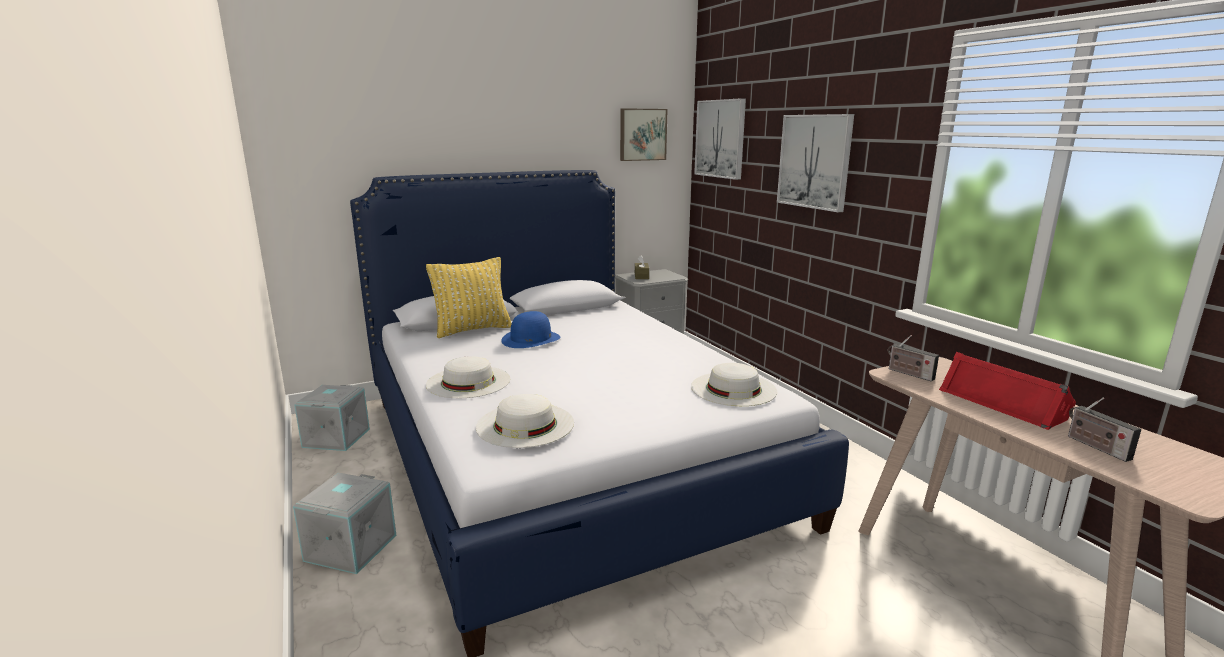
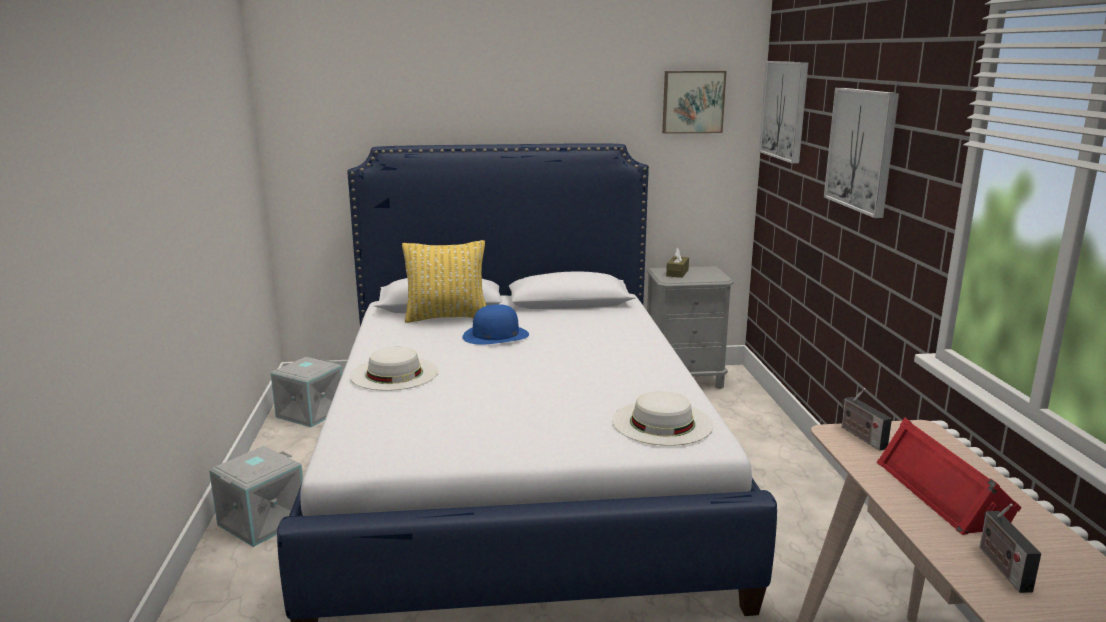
camera: 20 degrees right, 0 degrees up
white hat [476,394,574,448] -> none

